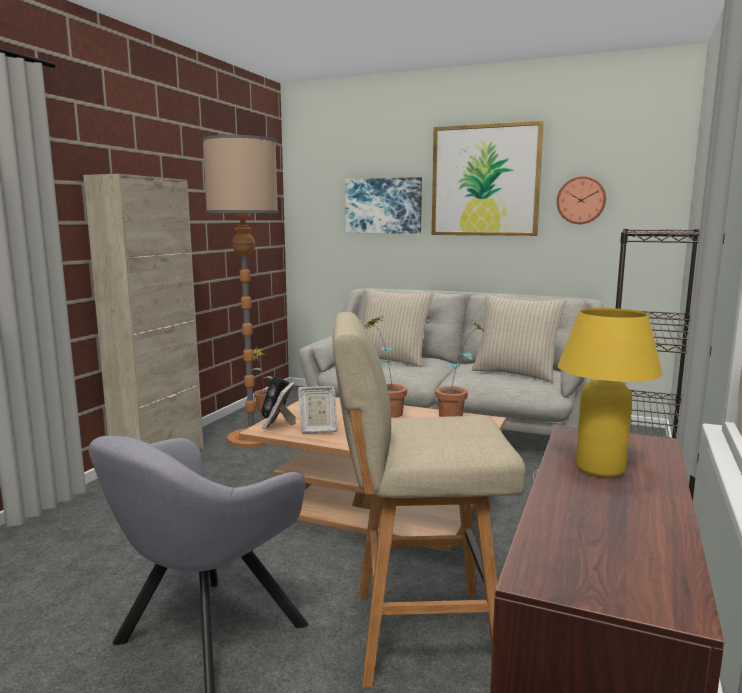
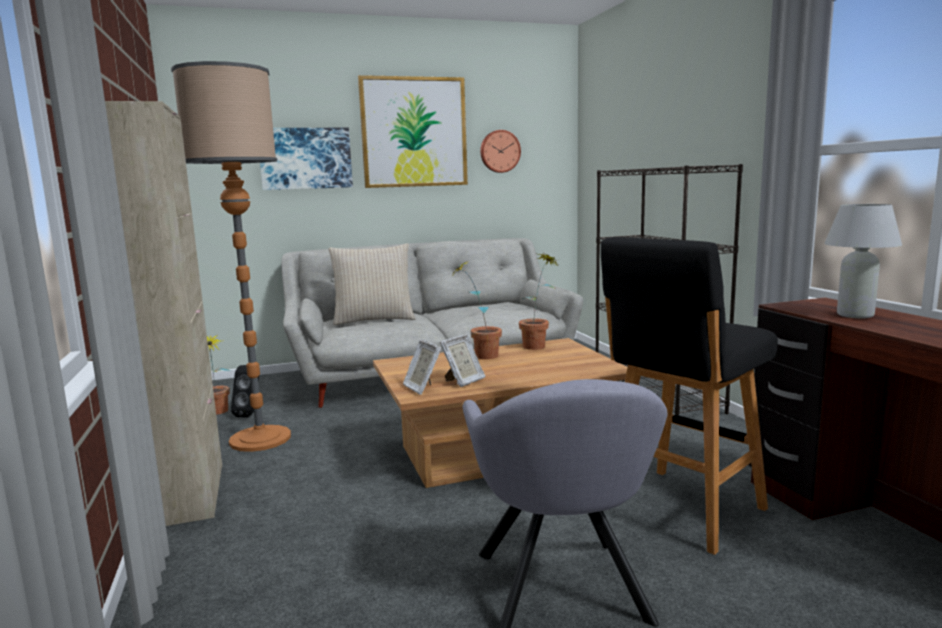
camera: 40 degrees left, 0 degrees up
beige stool [333,312,526,688] -> black stool [601,237,778,555]
beige pillow [472,294,567,382] -> none
yellow table lamp [558,308,662,478] -> white table lamp [824,204,902,318]

